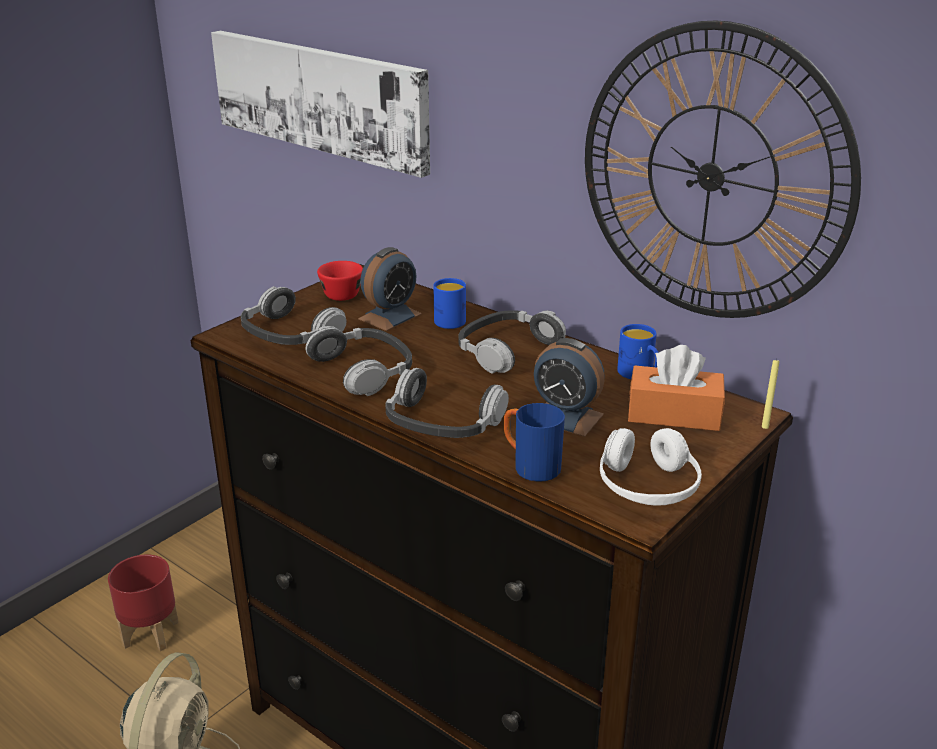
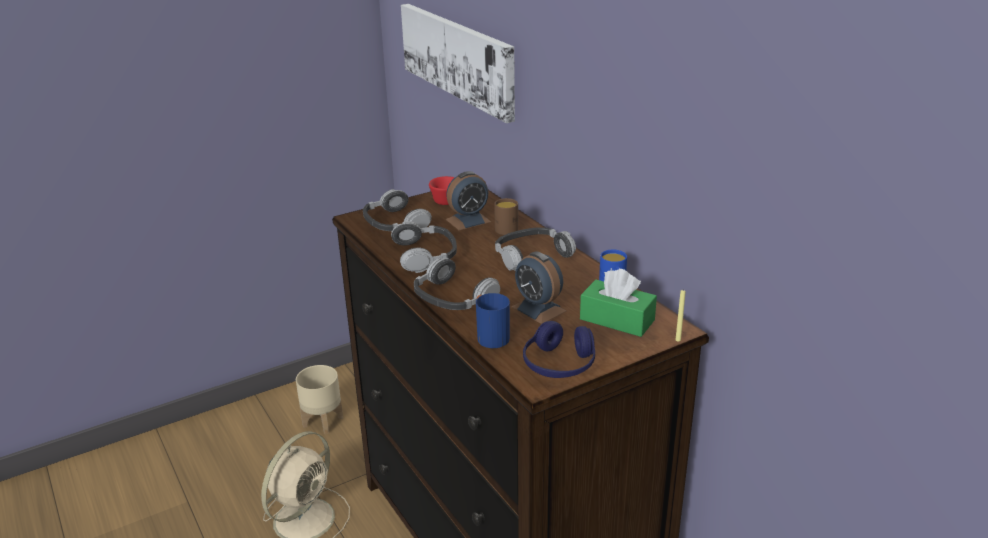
camera: 20 degrees right, 0 degrees up
red planter [108,554,179,651] -> beige planter [296,365,343,434]
blue mug [433,278,466,329] -> brown mug [494,198,518,235]
wall clock [585,21,861,318] -> none
white headphones [600,428,702,506] -> blue headphones [523,321,595,378]
orange tissue box [628,345,725,431] -> green tissue box [580,269,657,337]

